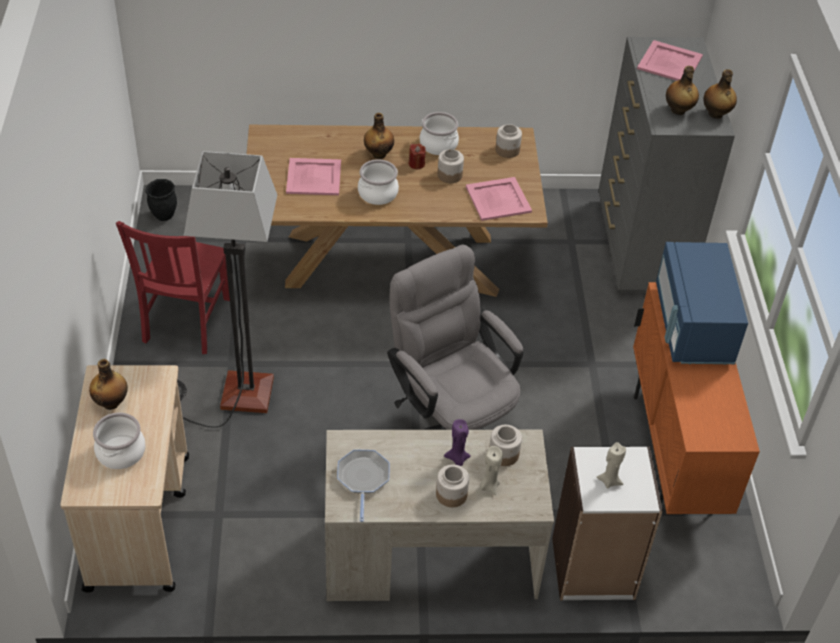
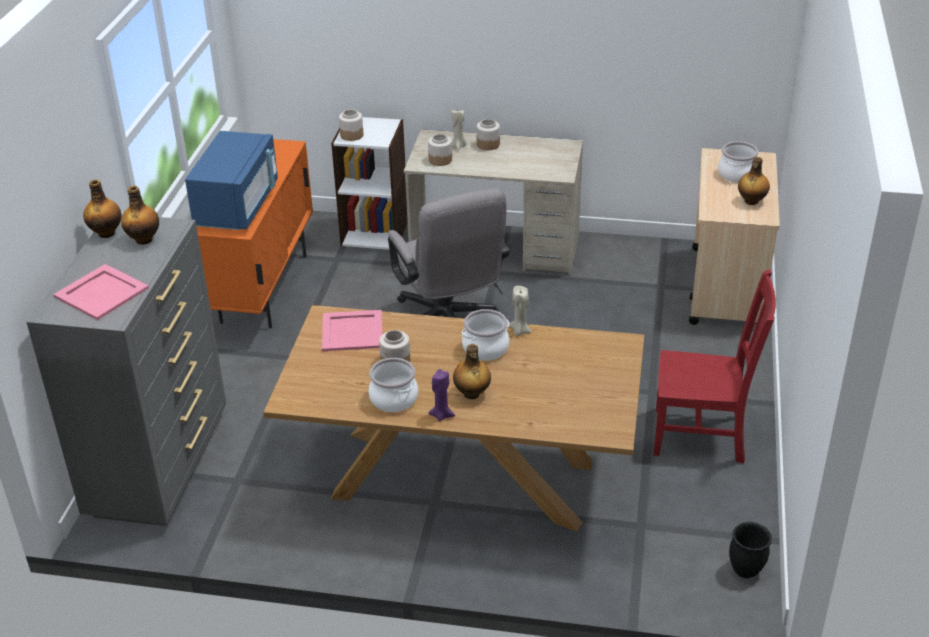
camera: 165 degrees left, 10 degrees down
red chair [116,221,230,354] -> red chair turned 75 degrees clockwise [654,270,776,464]
floor lamp [177,151,277,428] -> none
pink tray [286,158,341,195] -> none
frying pan [337,450,390,522] -> none
red candle [409,143,426,169] -> none
purple candle [444,419,471,466] -> purple candle moved to [428,369,455,422]
jar [496,124,522,158] -> jar moved to [339,109,363,141]
beige candle [596,442,626,489] -> beige candle moved to [509,286,532,336]

